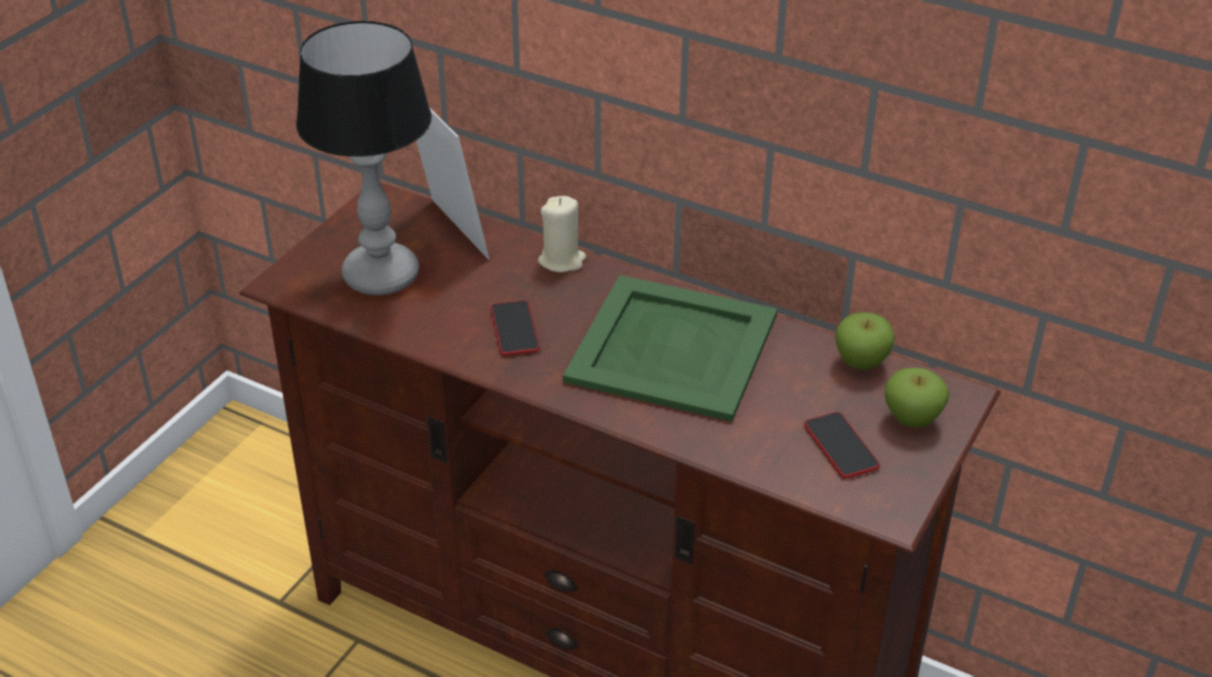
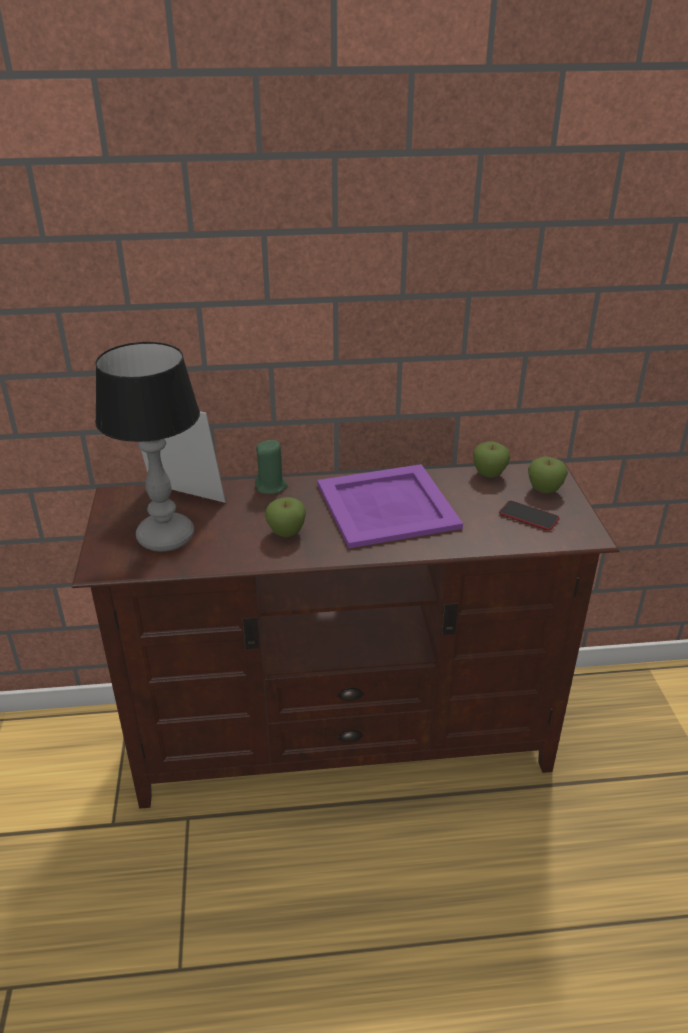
camera: 35 degrees left, 5 degrees down
phone [490,301,540,356] -> apple [265,497,306,537]
beige candle [538,196,586,273] -> green candle [255,440,287,494]
green tray [563,275,777,422] -> purple tray [317,464,463,548]

